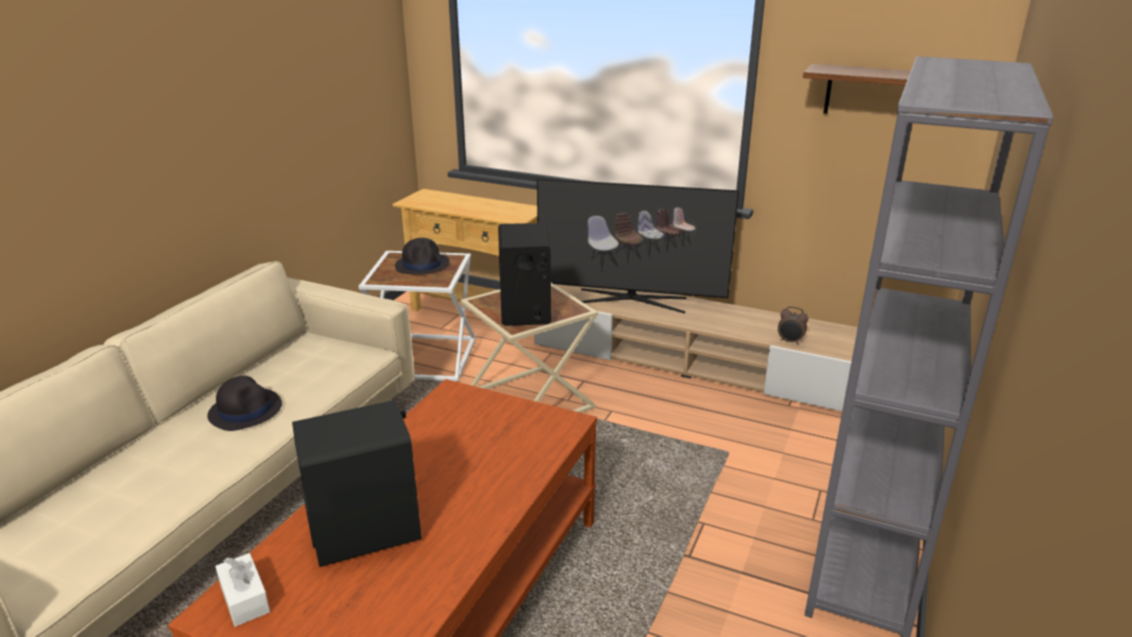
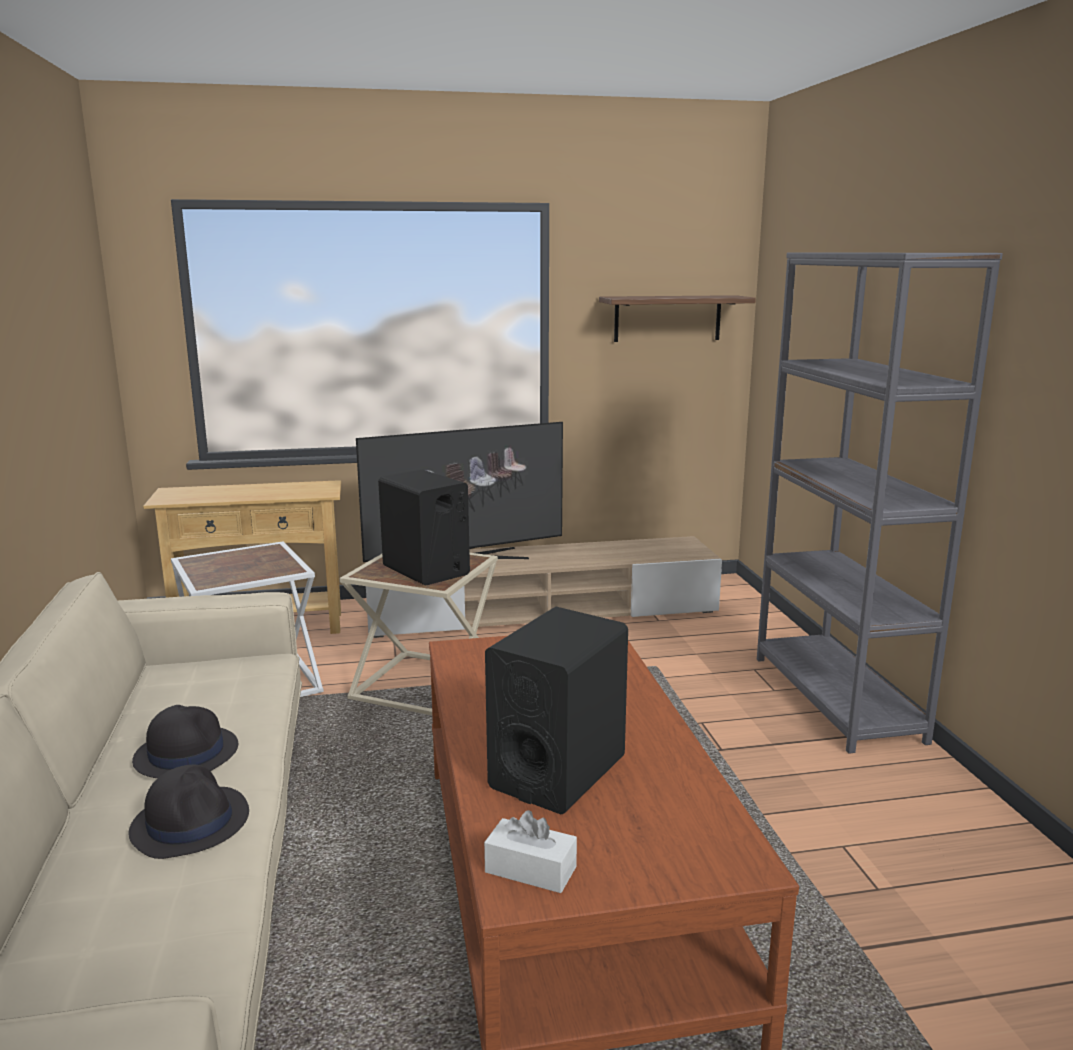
camera: 35 degrees left, 10 degrees down
black hat [395,238,450,275] -> black hat moved to [129,765,249,859]
alarm clock [778,306,809,345] -> none

